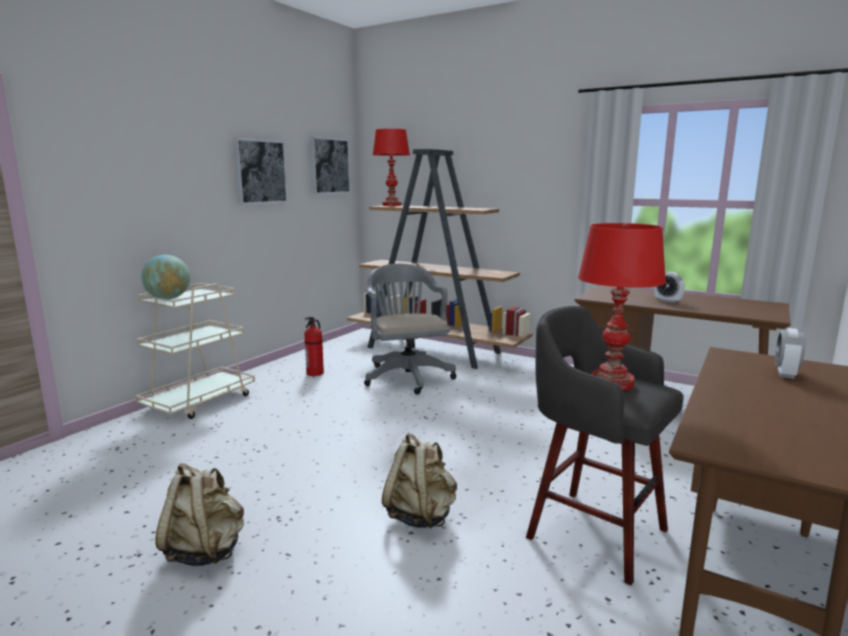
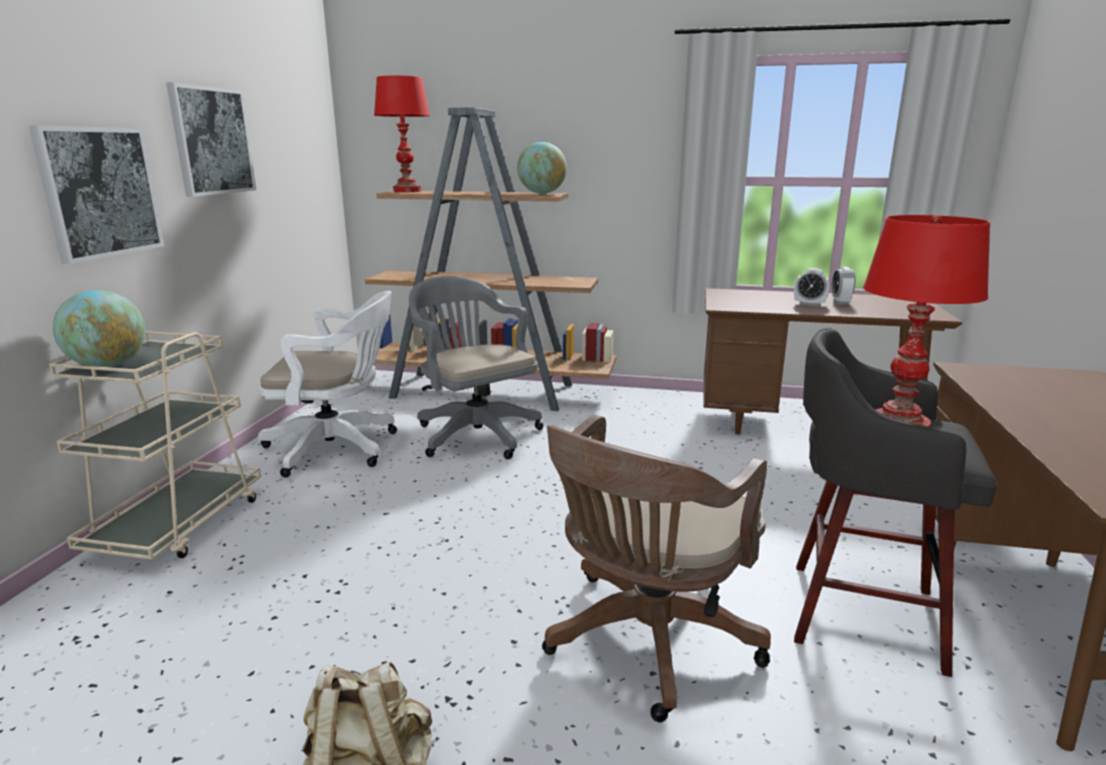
camera: 20 degrees left, 5 degrees up
fire extinguisher [304,317,324,376] -> white office chair [258,291,397,478]
picture [310,136,351,194] -> picture moved to [28,125,164,264]
beige backpack [382,433,457,529] -> brown office chair [542,415,771,722]
alarm clock [775,328,806,379] -> alarm clock moved to [832,267,856,305]
none -> globe [517,142,567,194]

